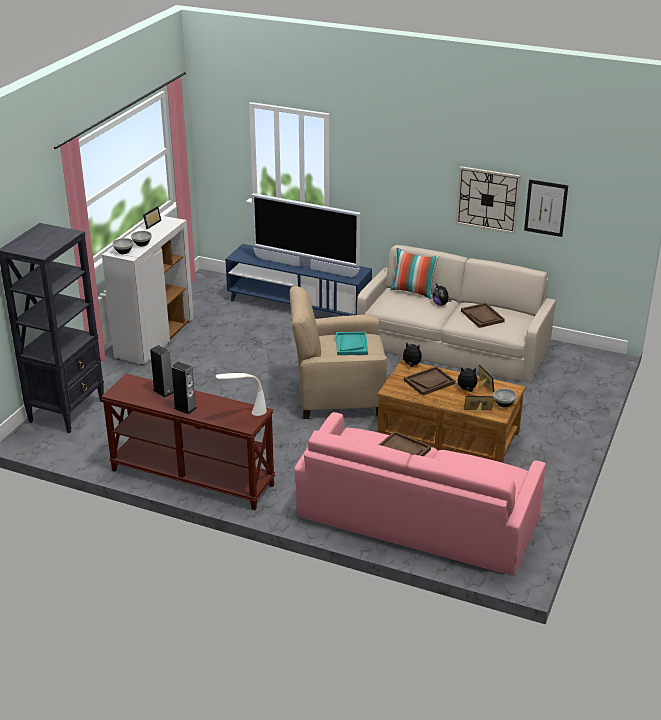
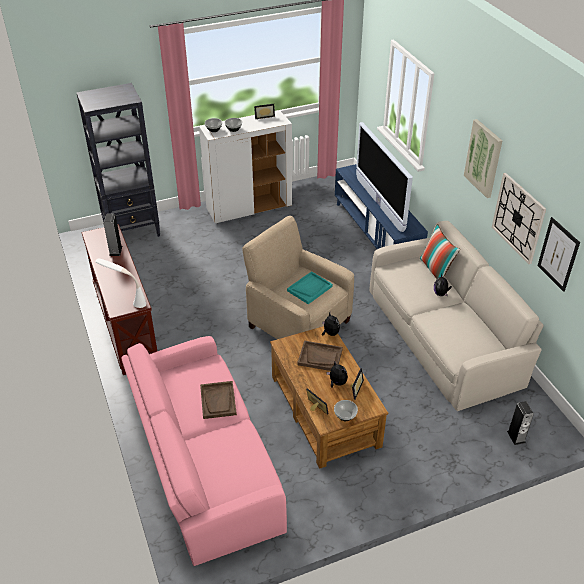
camera: 45 degrees right, 10 degrees up
speaker [171,362,197,414] -> speaker moved to [507,401,534,445]
brown tray [461,303,505,328] -> none
none -> picture [464,119,502,198]

